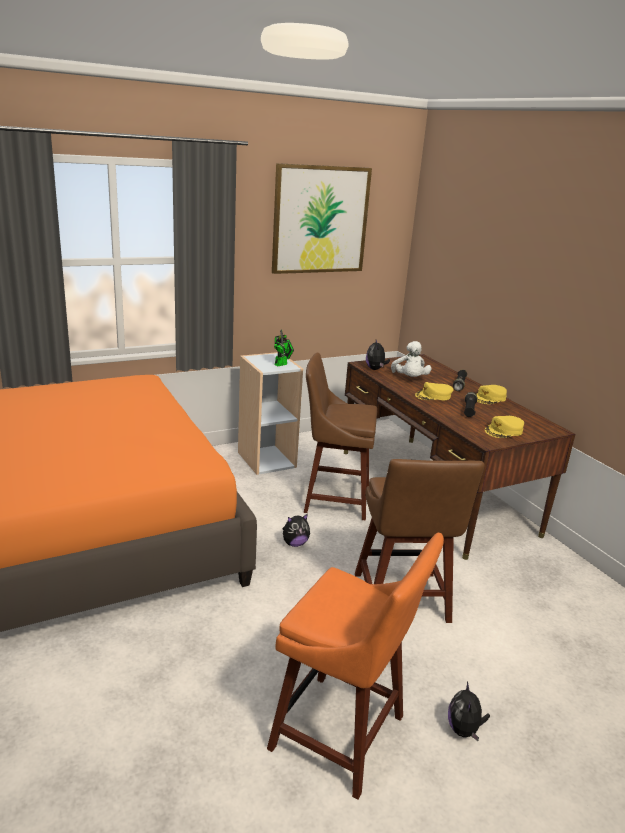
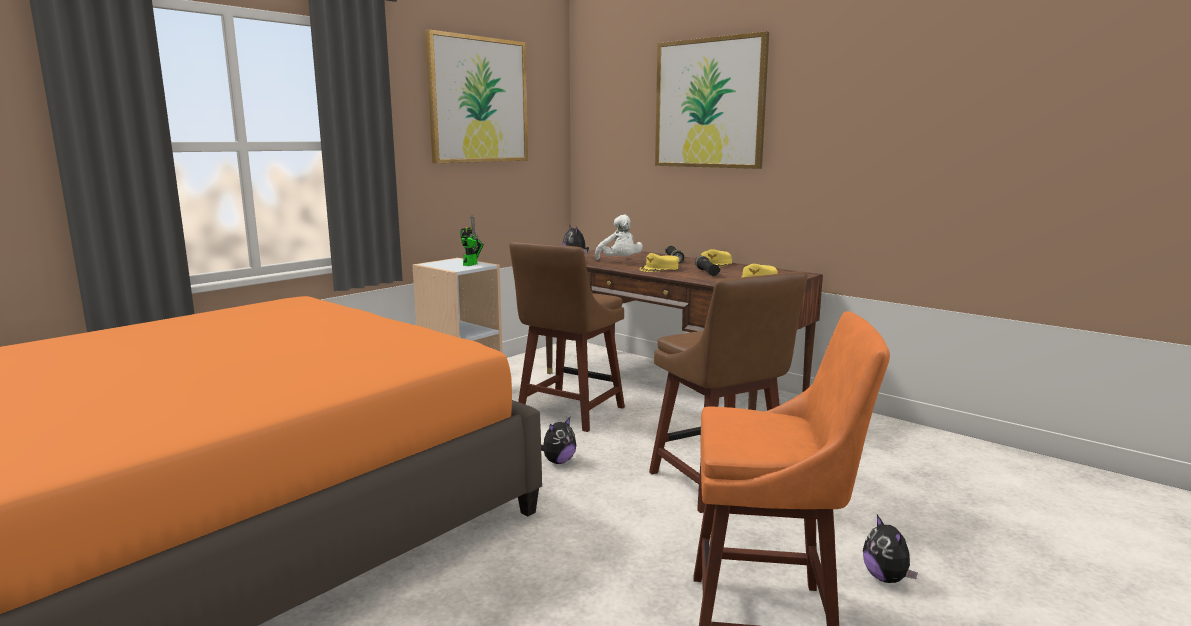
camera: 20 degrees left, 10 degrees down
brown chair [304,353,377,521] -> brown chair turned 45 degrees counterclockwise [509,241,625,432]
none -> picture [655,31,769,169]

